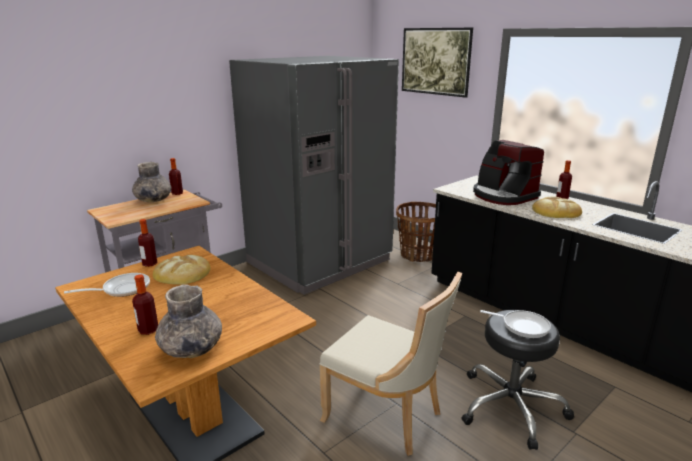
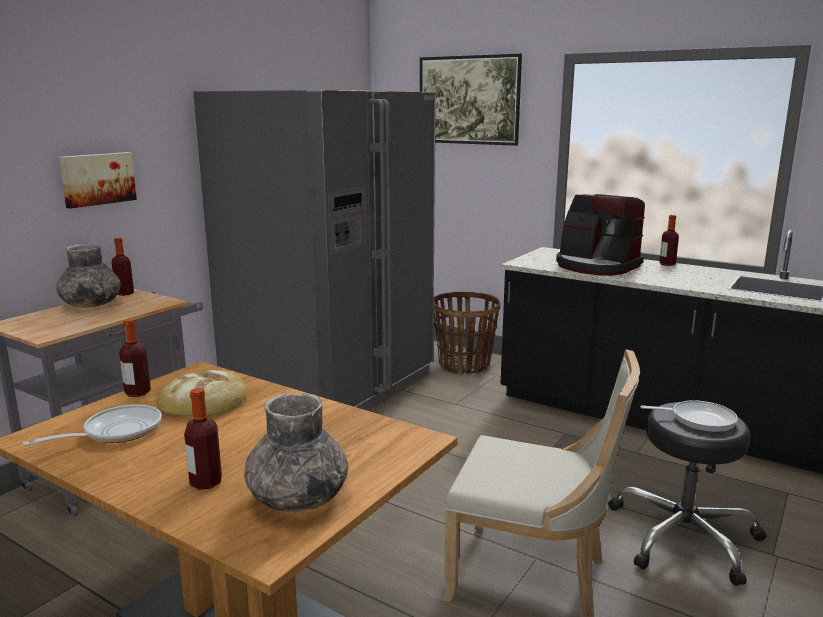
camera: 15 degrees left, 5 degrees down
bread [532,196,582,218] -> none
none -> picture [59,152,137,209]

